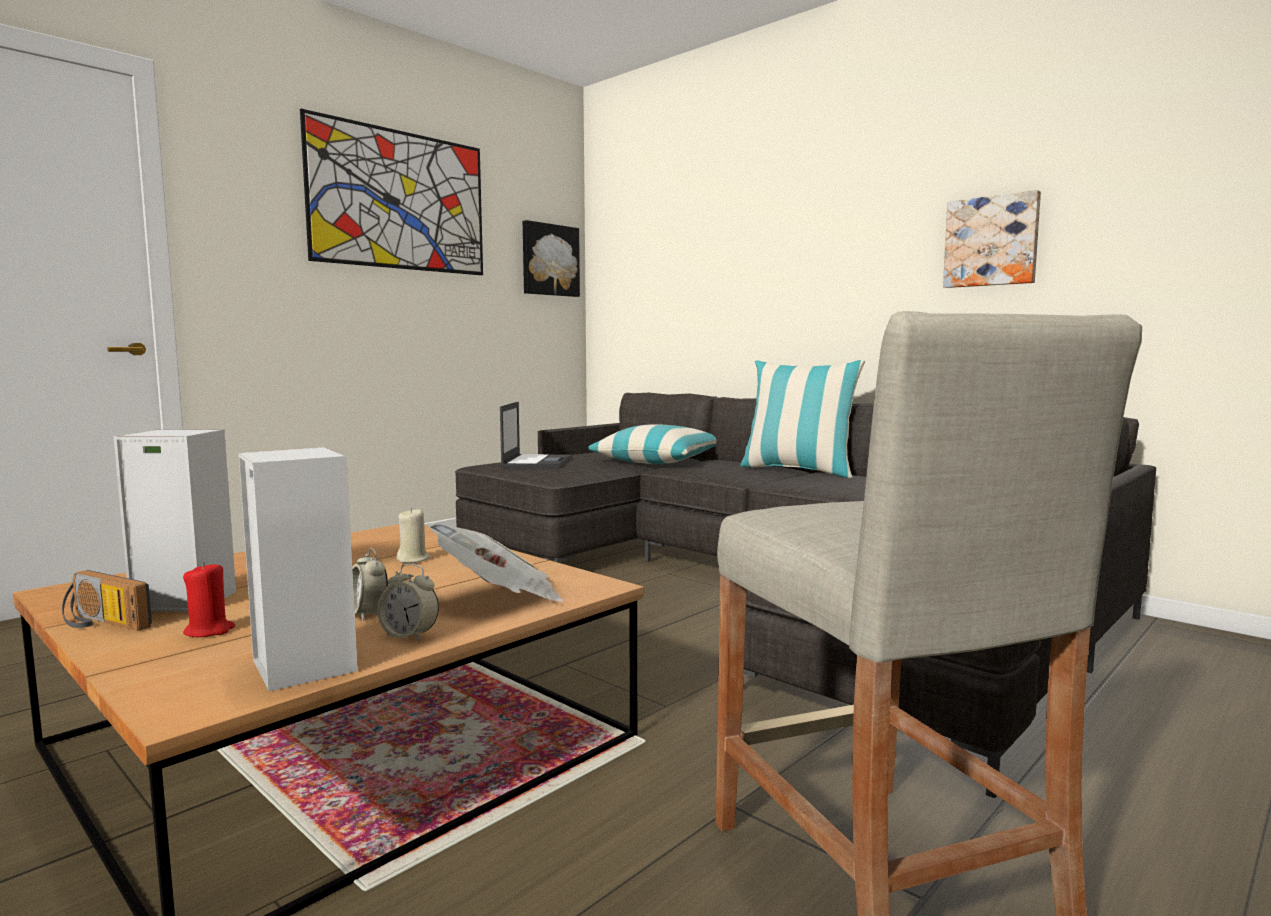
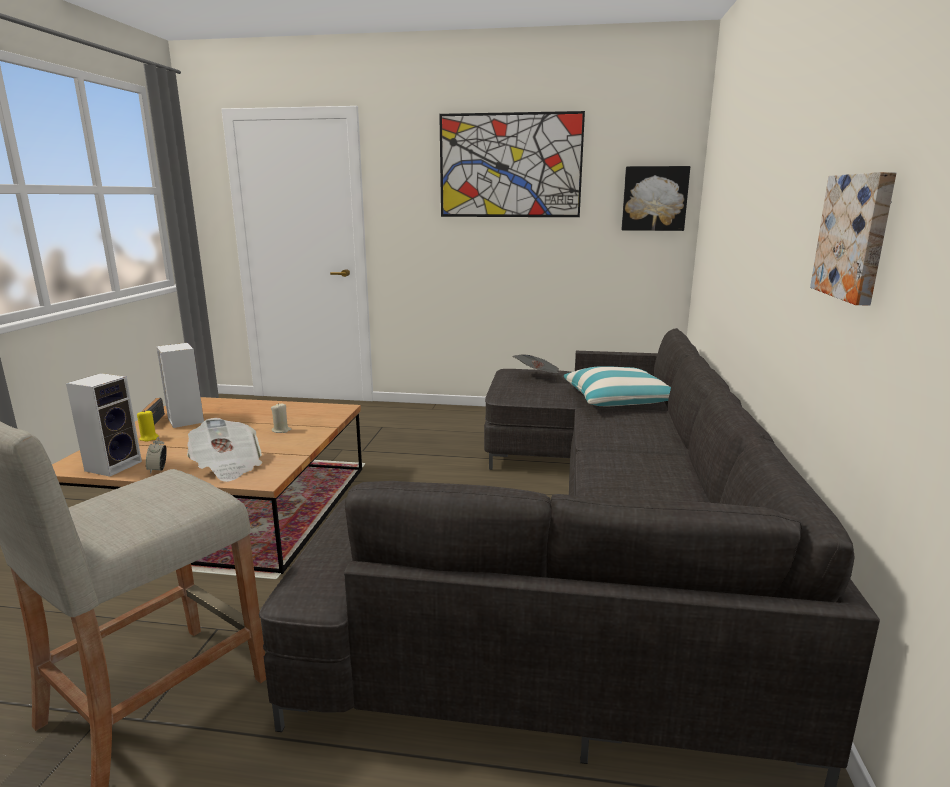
camera: 55 degrees right, 10 degrees up
red candle [183,562,235,637] -> yellow candle [137,410,159,442]
alarm clock [352,548,388,621] -> none
laptop [500,402,571,468] -> newspaper [512,354,559,373]
pillow [740,360,865,478] -> none

